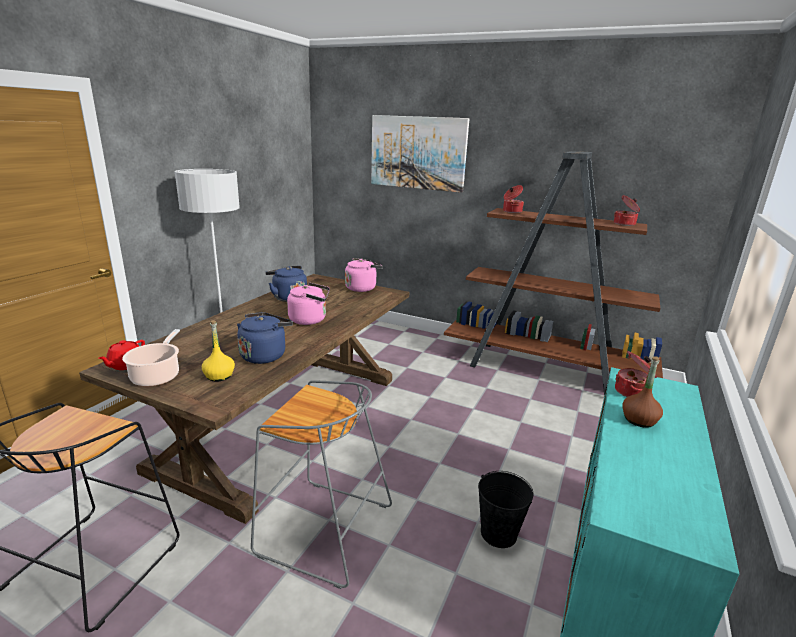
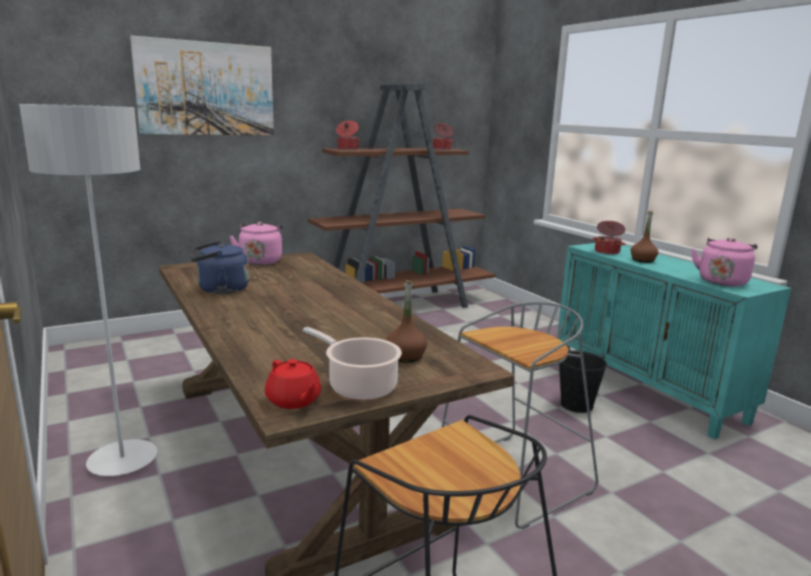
camera: 55 degrees left, 5 degrees down
yellow bottle [202,320,235,382] -> brown bottle [386,280,427,363]
blue kettle [237,312,293,364] -> none
pink kettle [287,283,330,325] -> pink kettle moved to [692,238,758,286]

